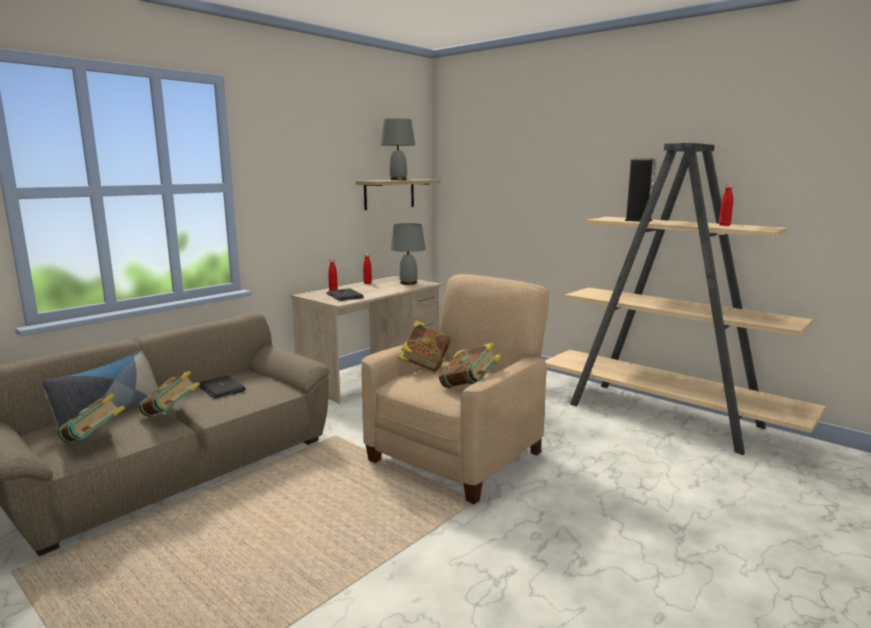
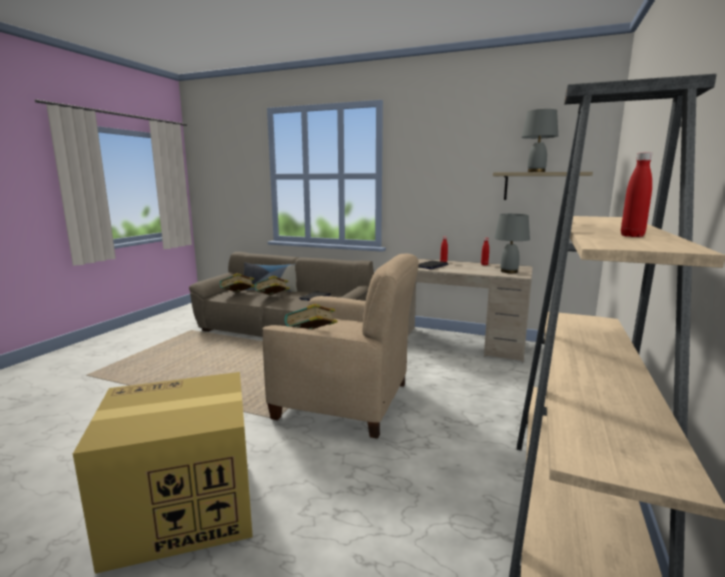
camera: 70 degrees right, 0 degrees up
book [398,320,450,372] -> none
speaker [624,159,656,222] -> none
none -> cardboard box [73,372,253,574]

